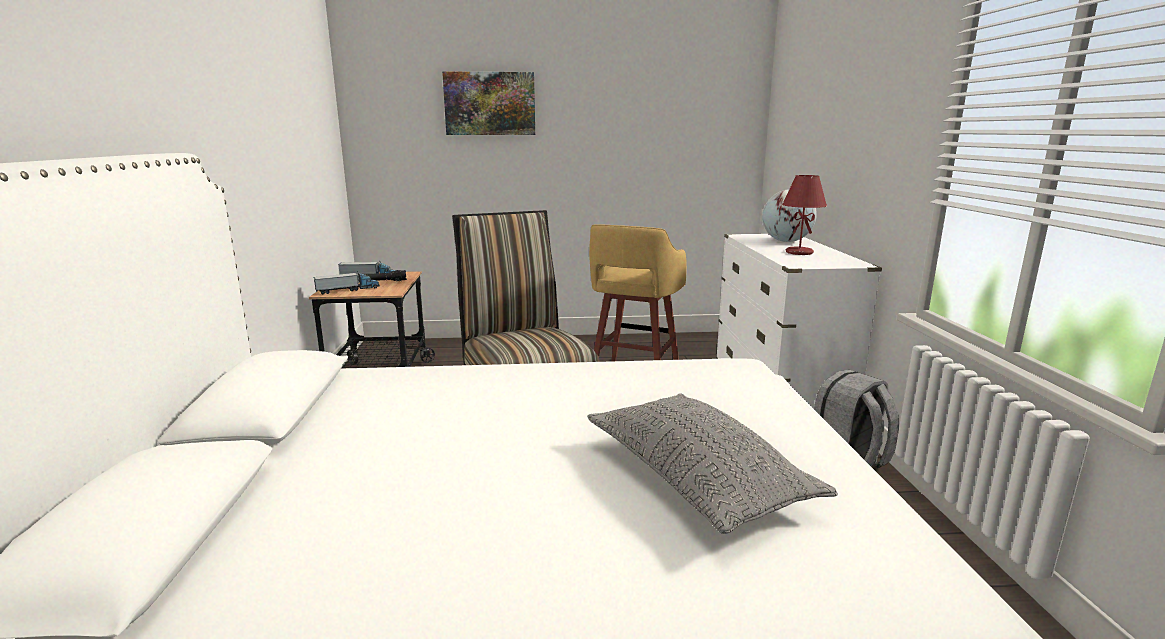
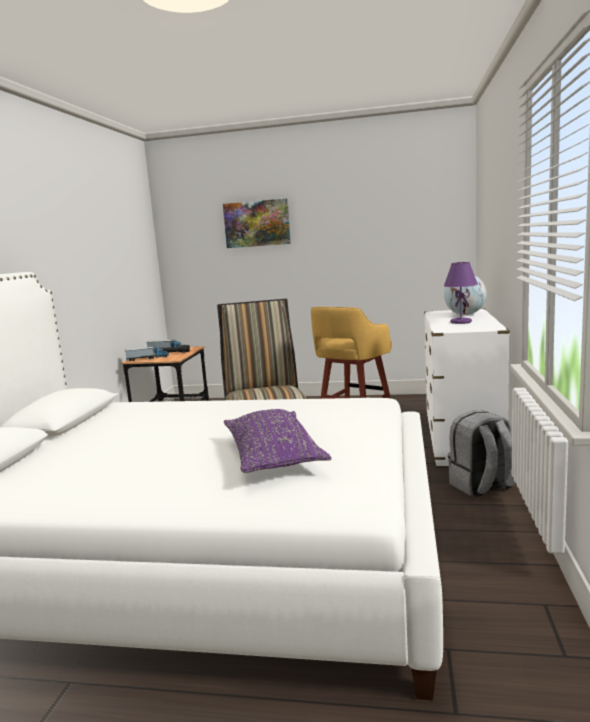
camera: 15 degrees right, 5 degrees down
grey pillow [587,393,838,534] -> purple pillow [224,409,332,473]
red table lamp [782,175,827,255] -> purple table lamp [444,262,478,324]

